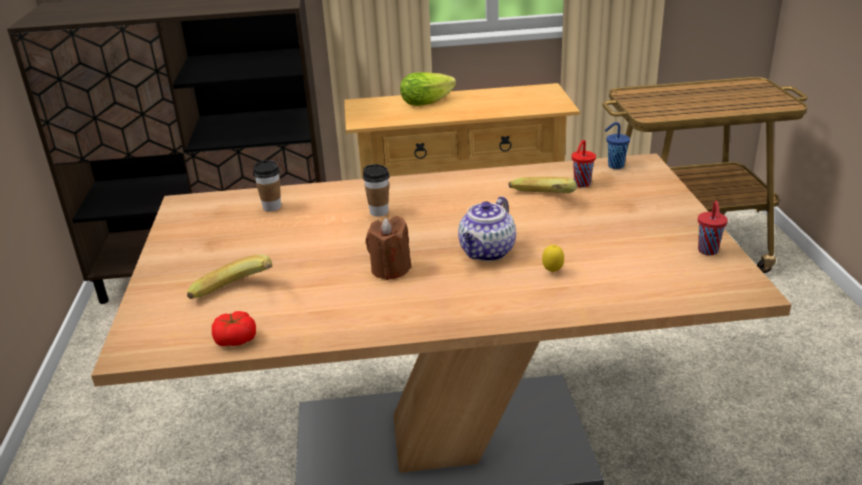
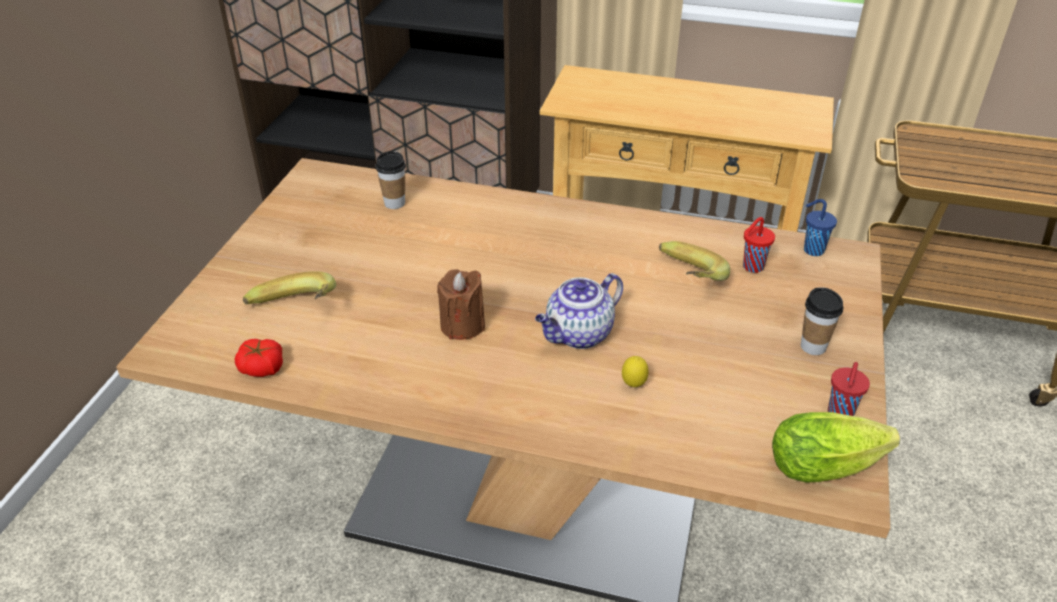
camera: 20 degrees right, 10 degrees up
cup [363,164,390,217] -> cup moved to [801,288,843,355]
lettuce [400,72,456,106] -> lettuce moved to [772,412,900,483]

